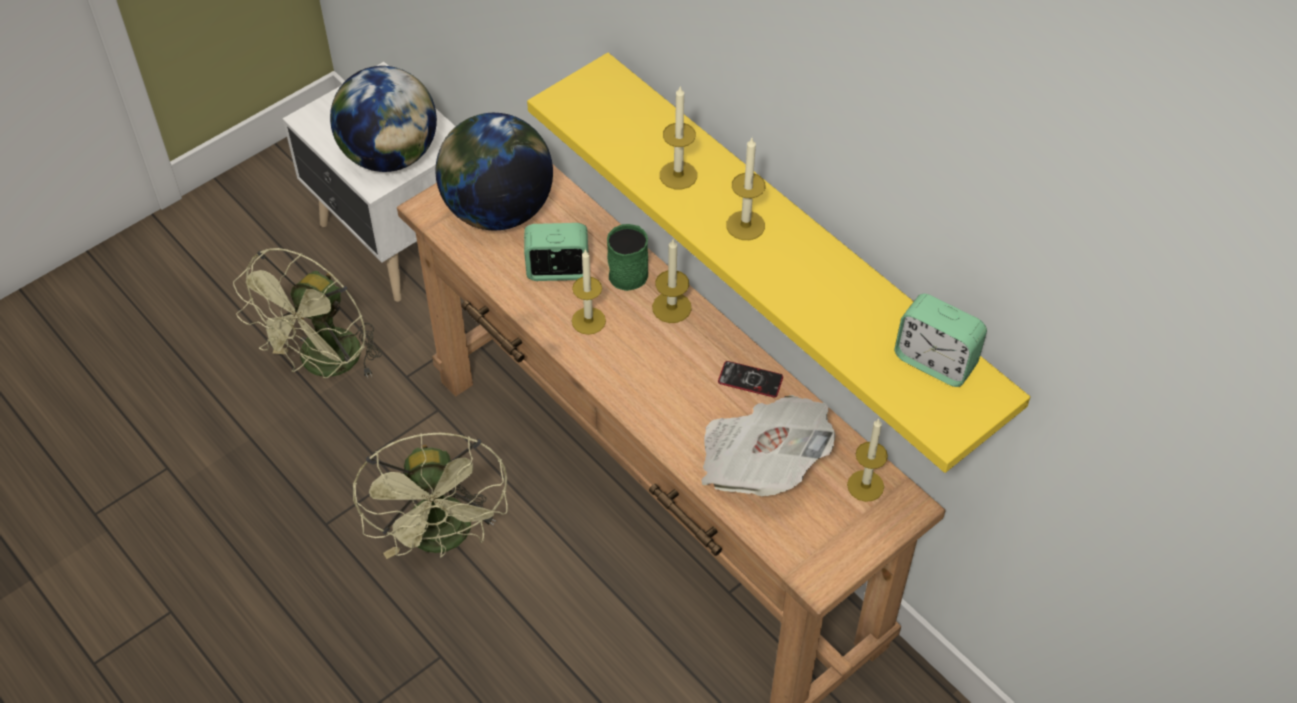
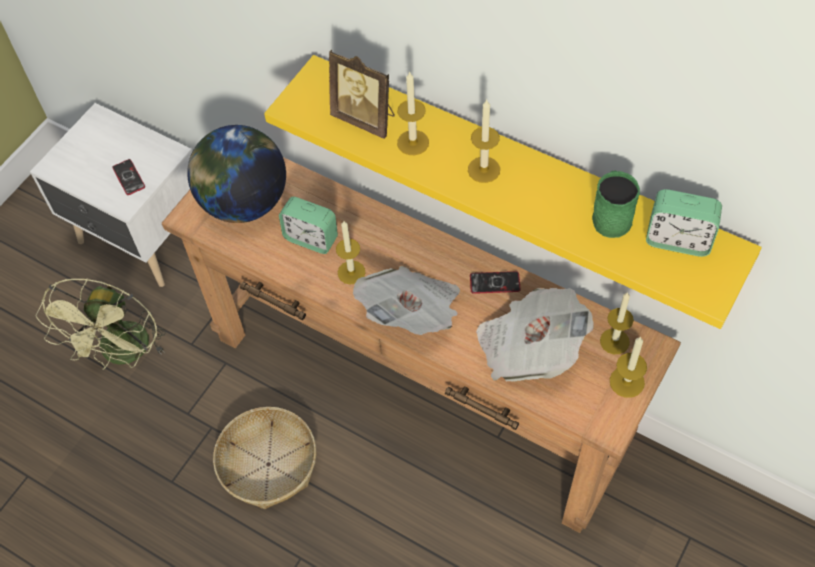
camera: 15 degrees left, 5 degrees up
globe [330,66,437,172] -> phone [112,159,145,195]
green fan [353,433,507,559] -> basket [213,407,316,509]
alarm clock [524,223,588,281] -> alarm clock turned 135 degrees counterclockwise [279,196,338,254]
green mug [607,224,648,291] -> green mug moved to [592,171,640,238]
candle [652,239,692,323] -> candle moved to [610,337,647,398]
none -> picture frame [329,50,395,139]
none -> newspaper [353,266,460,335]

